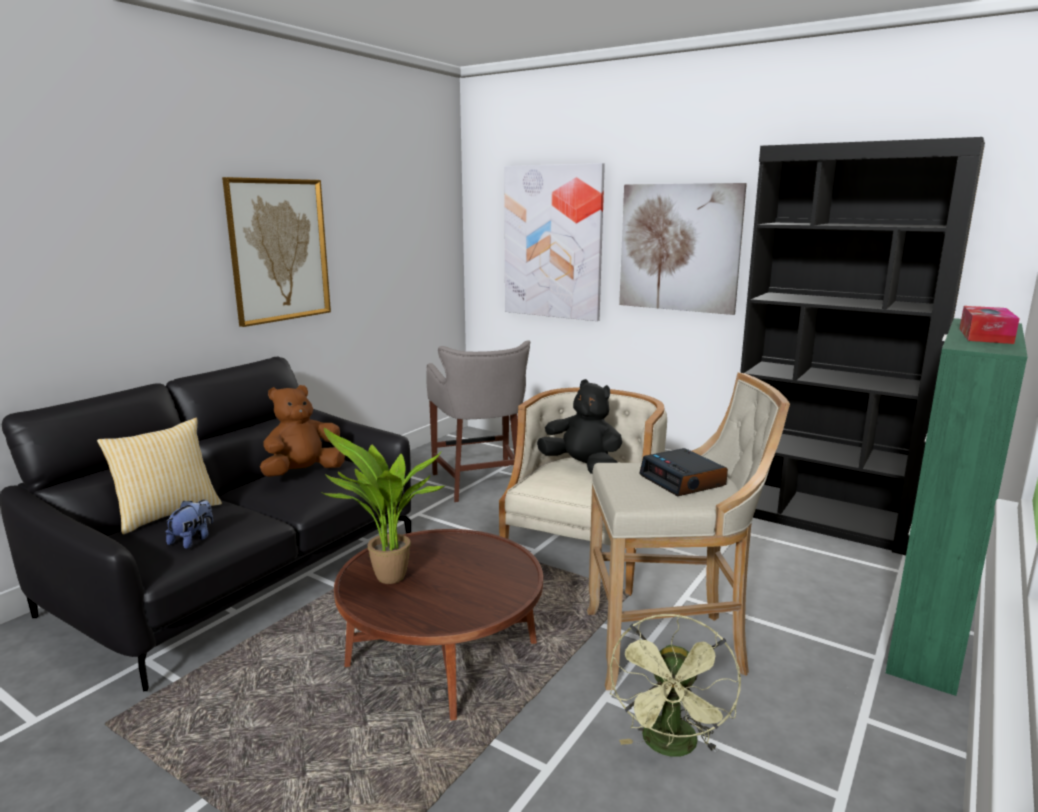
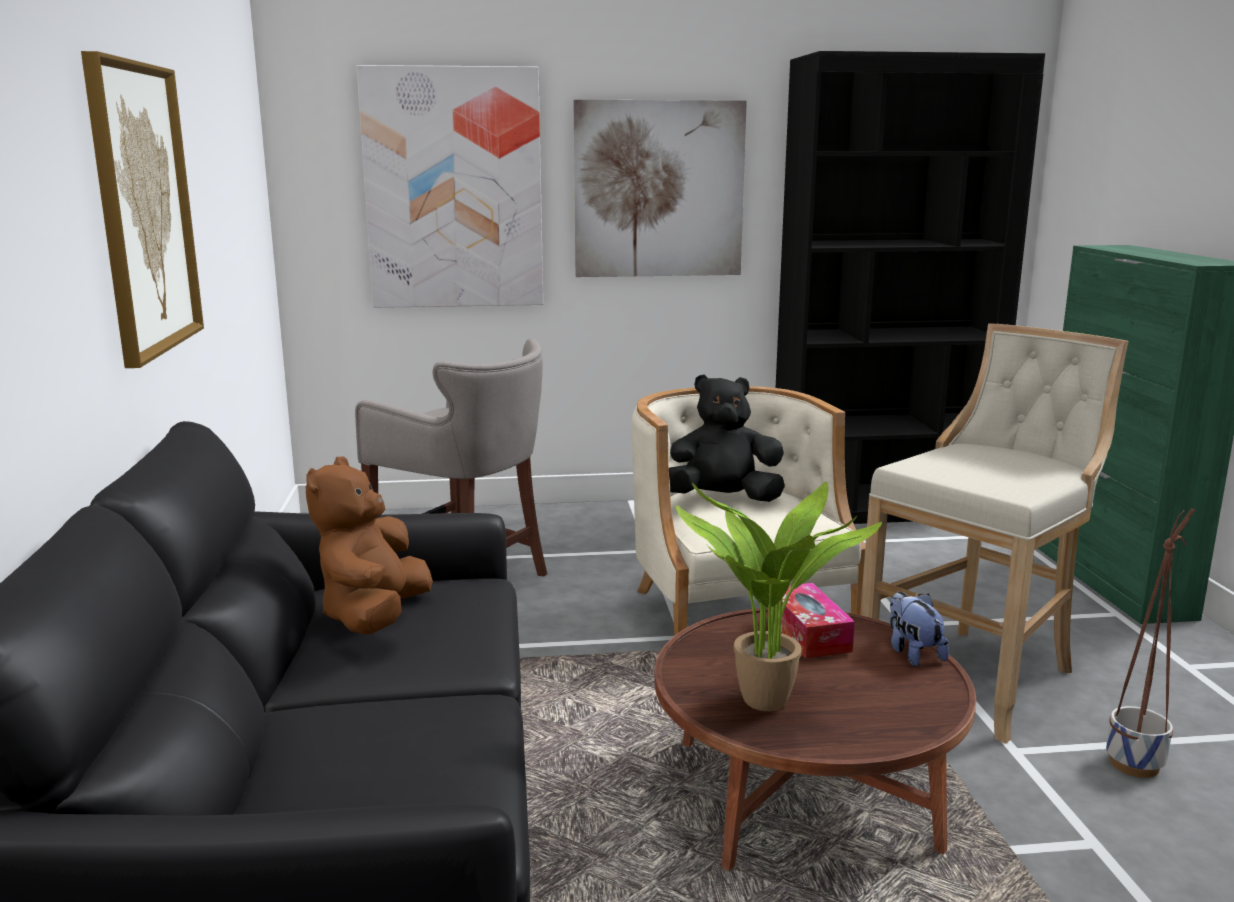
camera: 40 degrees left, 0 degrees up
pillow [97,418,222,535] -> none
plush toy [166,500,213,549] -> plush toy moved to [890,592,949,666]
green fan [610,614,741,757] -> planter [1106,508,1195,778]
alarm clock [639,448,728,496] -> none
tissue box [960,306,1020,344] -> tissue box moved to [767,583,855,658]

